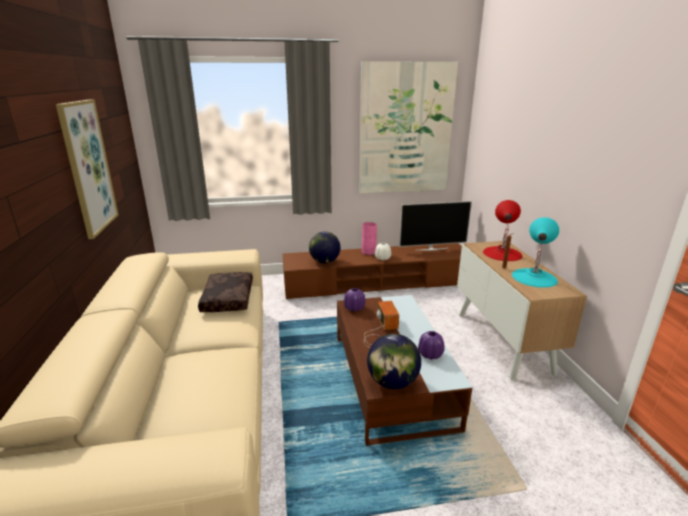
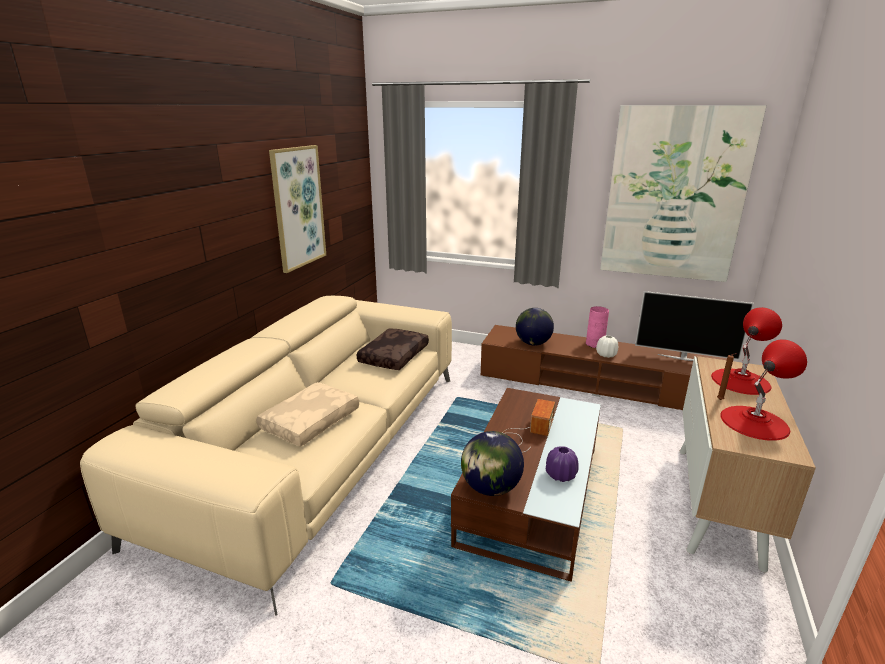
camera: 30 degrees right, 0 degrees up
purple vase [344,288,365,311] -> none
turquoise table lamp [512,217,559,288] -> red table lamp [720,339,807,441]
none -> beige pillow [256,382,359,447]

